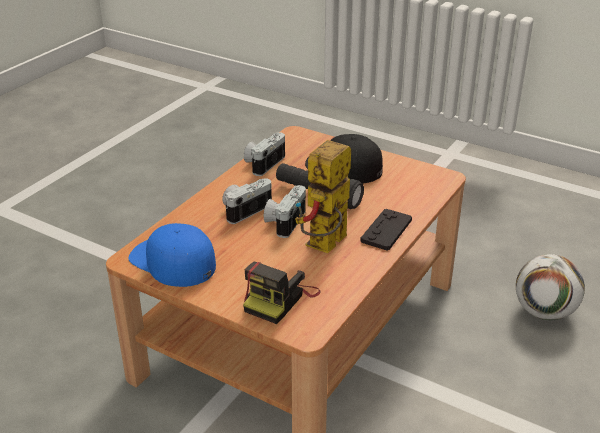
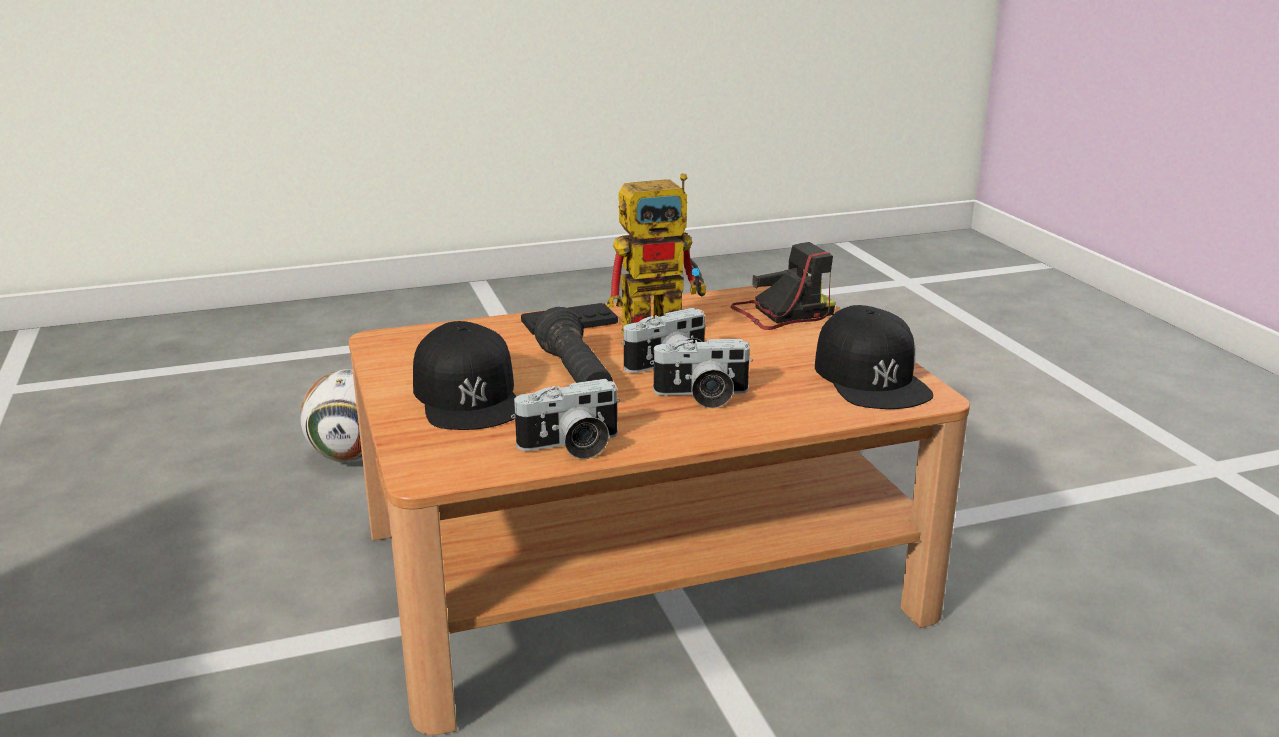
camera: 140 degrees left, 10 degrees down
blue cap [128,223,216,287] -> black cap [815,305,933,409]

